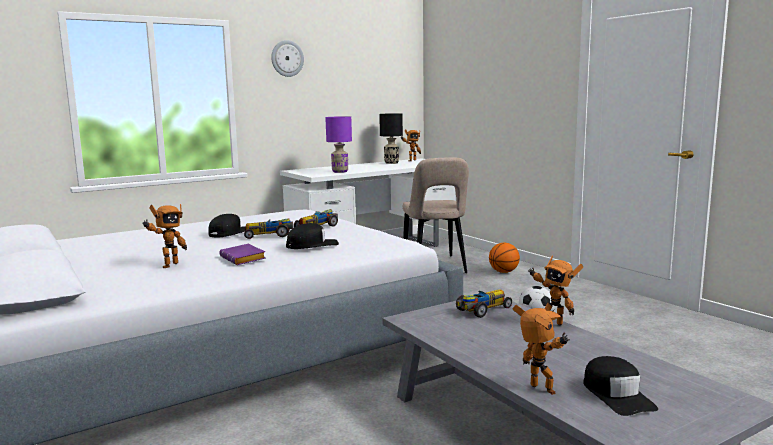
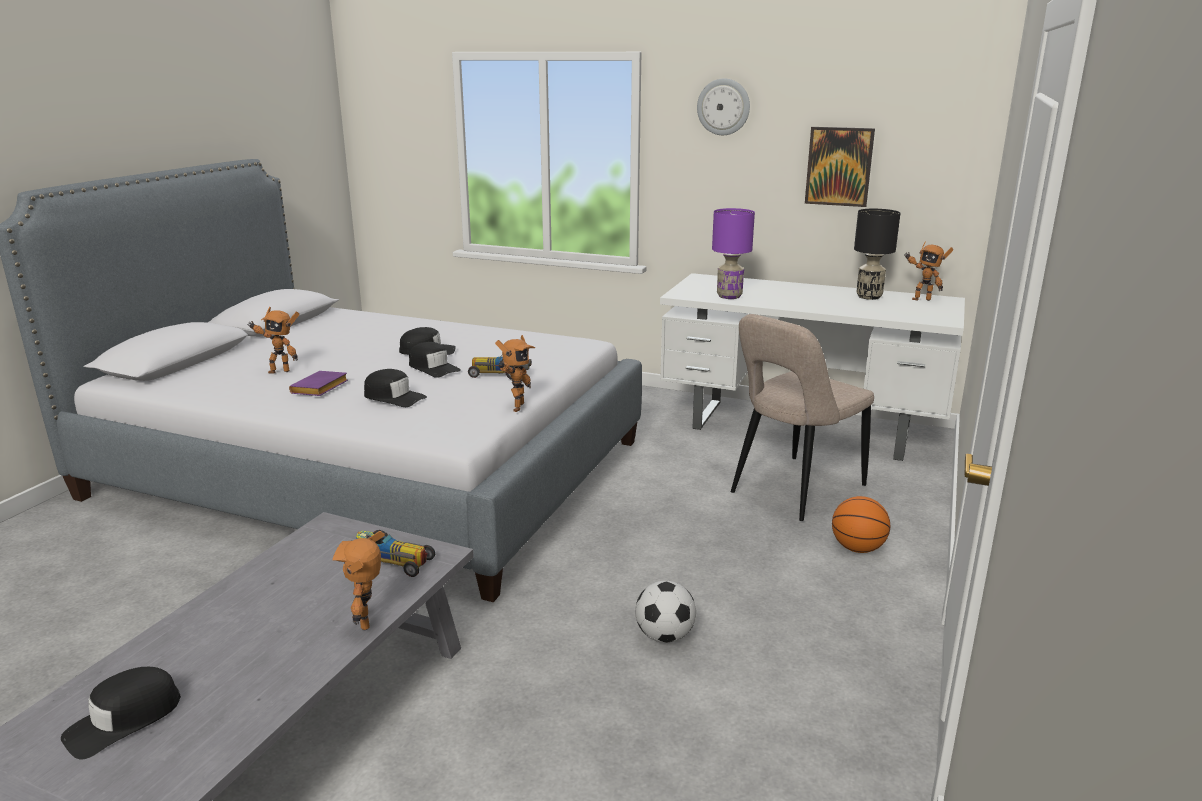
camera: 55 degrees right, 10 degrees up
toy car [244,218,293,239] -> black cap [409,342,461,378]
toy robot [513,305,570,395] -> toy robot moved to [495,335,535,412]
none -> picture [805,127,875,207]

